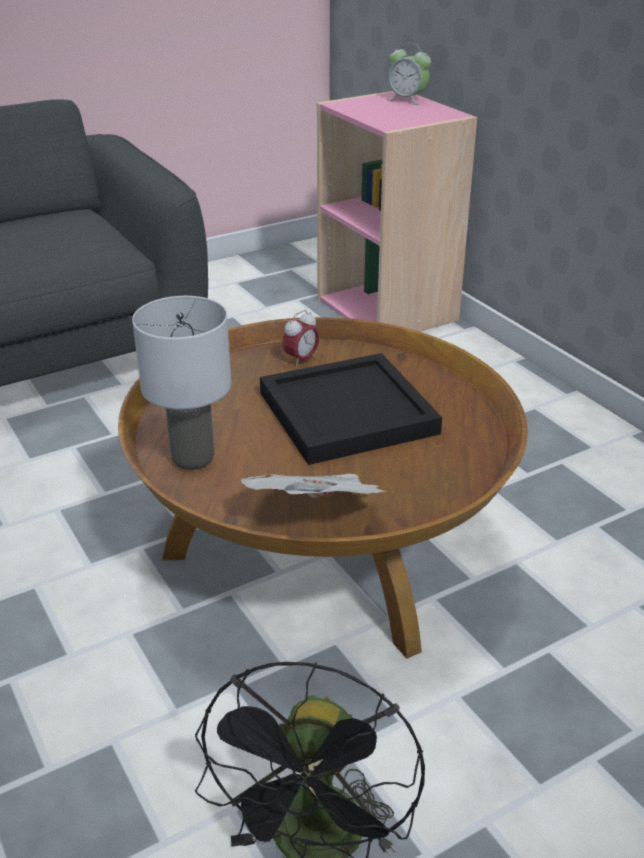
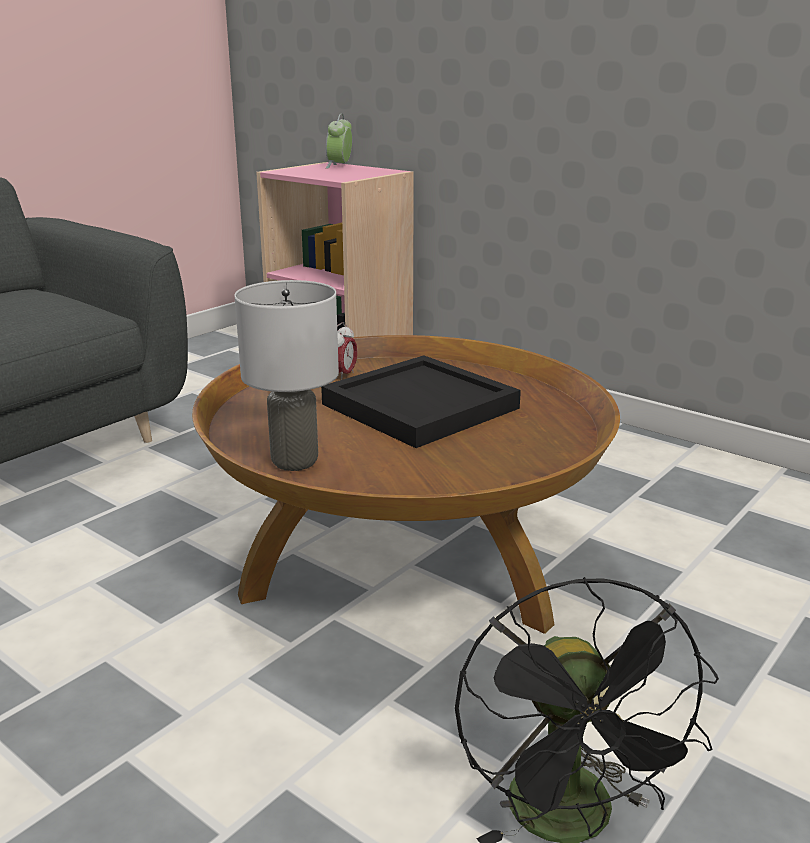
camera: 20 degrees left, 10 degrees down
newspaper [241,474,387,498] -> none
alarm clock [387,43,431,105] -> alarm clock turned 90 degrees clockwise [326,113,352,169]

